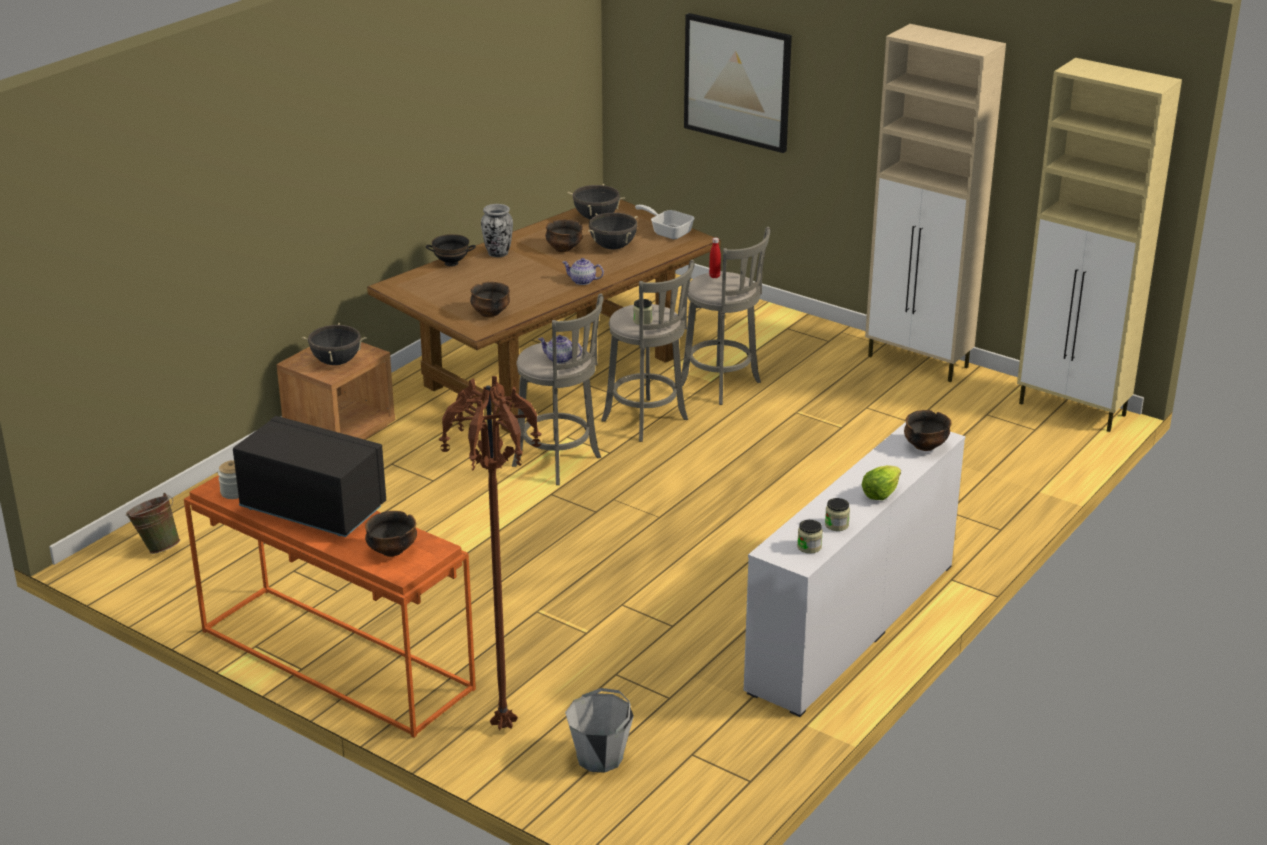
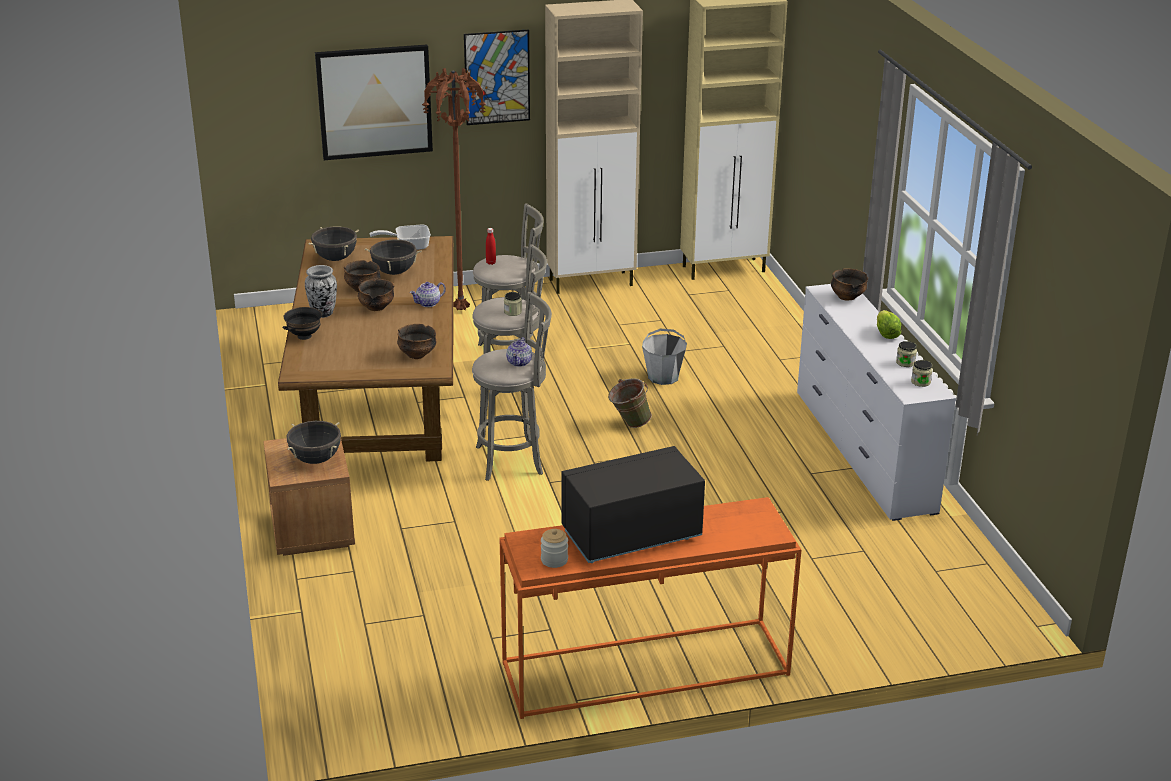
camera: 50 degrees left, 0 degrees up
green bucket [126,493,180,554] -> green bucket moved to [608,378,652,428]
bowl [365,511,417,557] -> bowl moved to [358,279,394,311]
brown floor lamp [439,376,542,731] -> brown floor lamp moved to [422,68,486,311]
teapot [538,335,582,364] -> teapot turned 45 degrees counterclockwise [506,337,532,367]
grey bucket [565,688,634,773] -> grey bucket moved to [642,329,687,385]
none -> picture [464,29,530,125]

